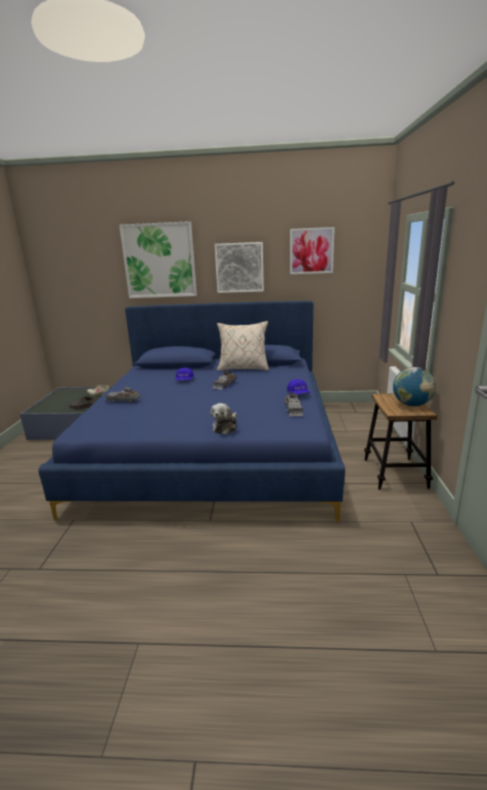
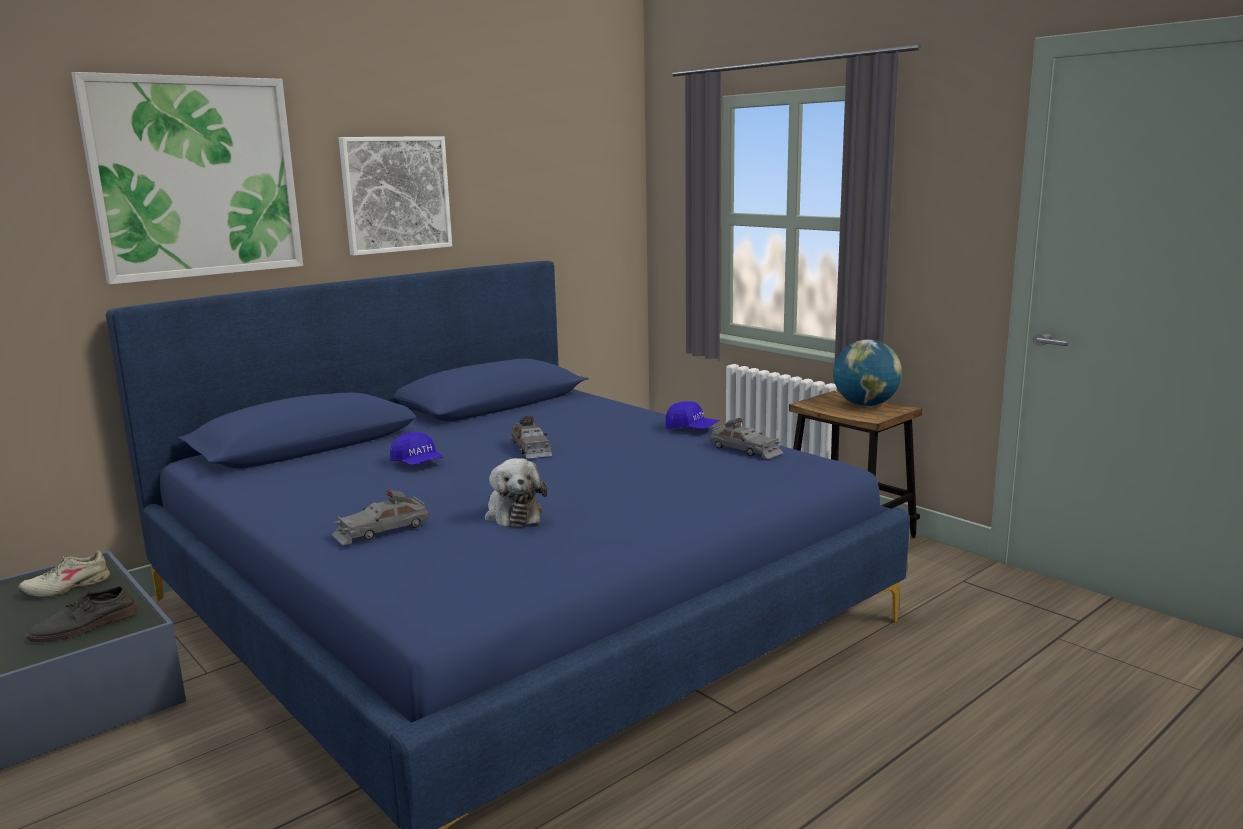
camera: 45 degrees left, 5 degrees down
plush toy [210,403,237,435] -> plush toy moved to [485,458,547,527]
beige pillow [217,321,269,371] -> none
picture [290,227,335,274] -> none

